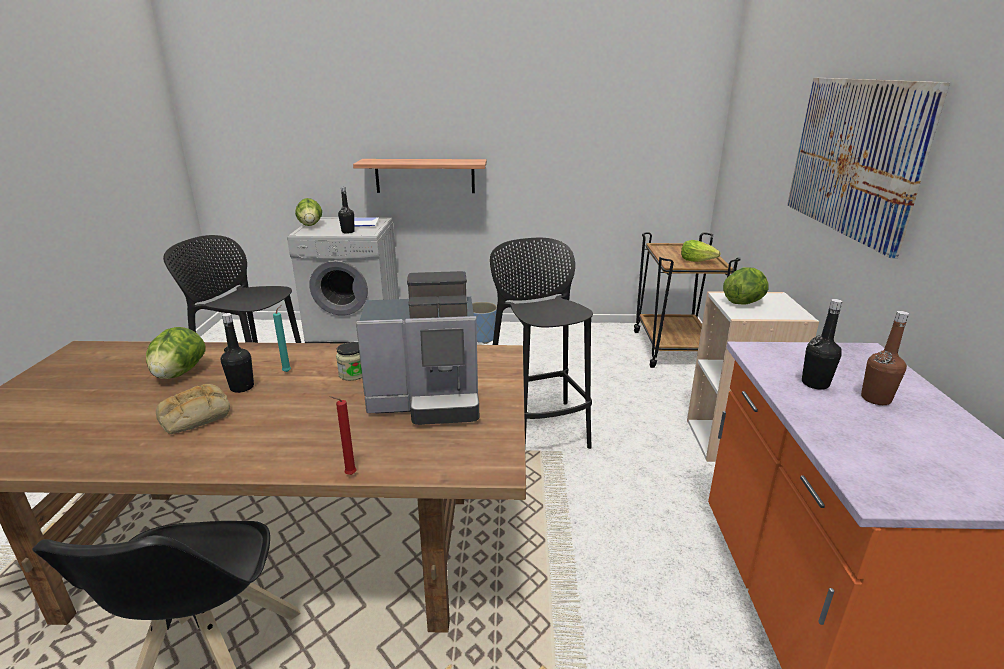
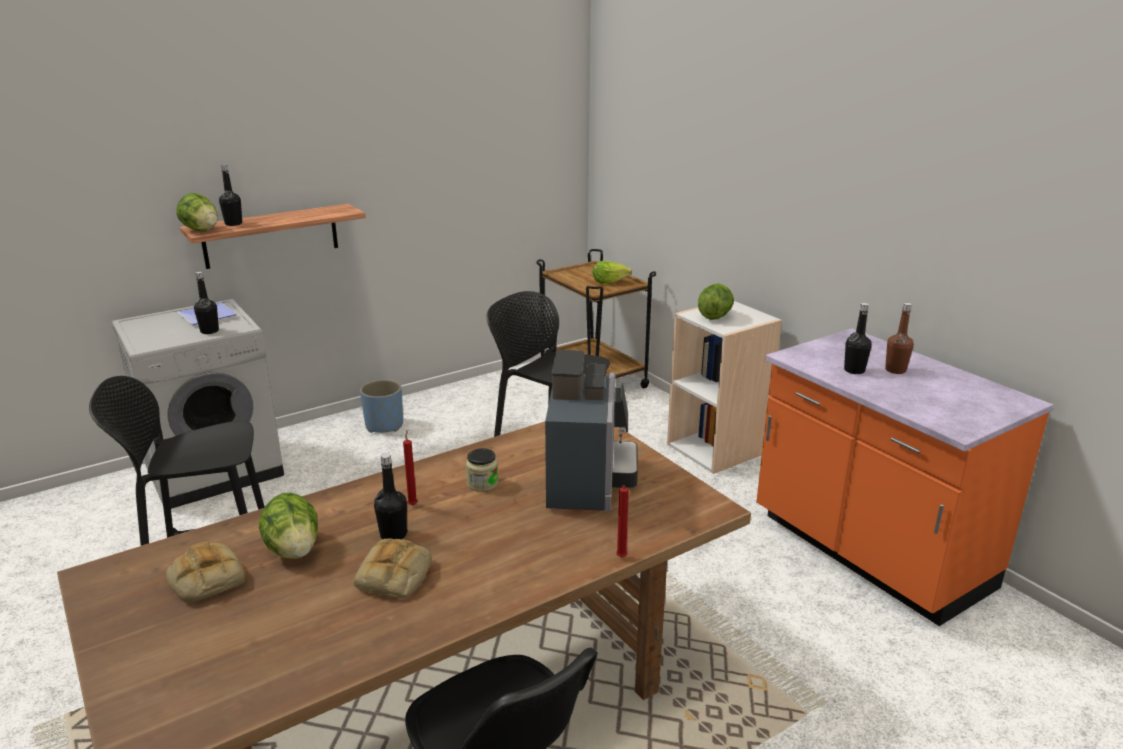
camera: 35 degrees left, 0 degrees up
turquoise candle [273,305,291,372] -> red candle [403,430,418,505]
lettuce [295,198,322,226] -> lettuce moved to [176,193,218,232]
coffee machine [356,271,479,425] -> coffee machine turned 45 degrees counterclockwise [545,350,638,512]
picture [787,78,950,258] -> none
none -> bread [166,542,245,603]
none -> black bottle [219,164,242,226]

